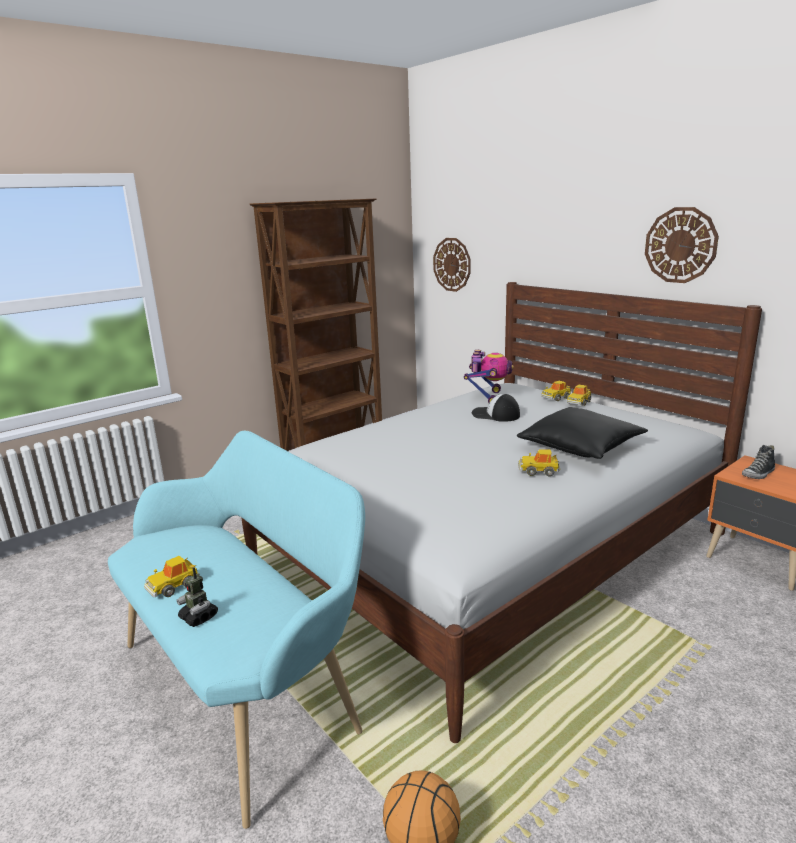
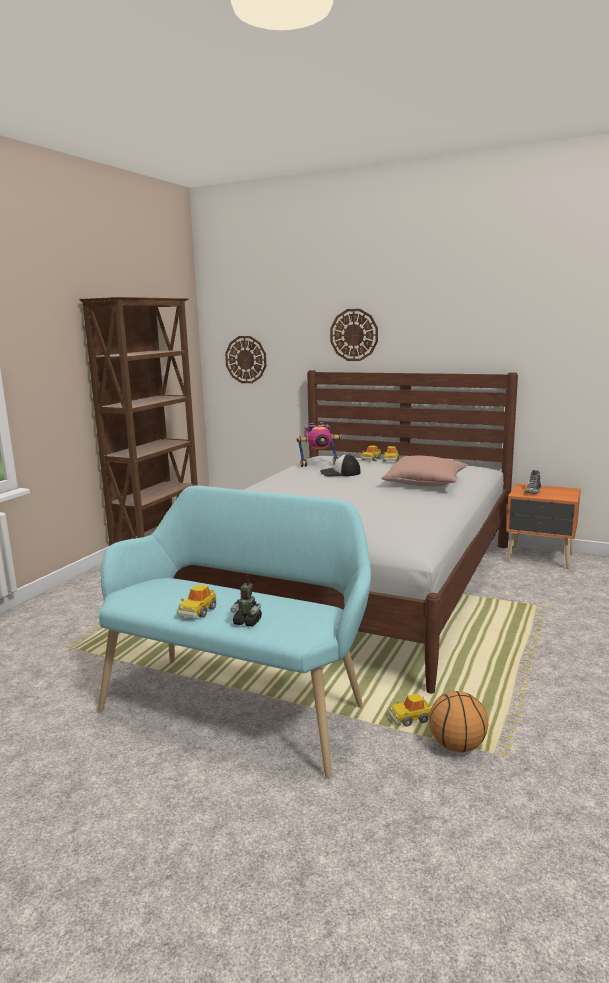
camera: 25 degrees left, 5 degrees down
toy robot [464,350,514,403] -> toy robot turned 90 degrees clockwise [296,422,341,467]
black pillow [517,407,648,459] -> pink pillow [381,455,468,487]
toy car [518,449,560,476] -> toy car moved to [388,694,431,727]
wall clock [645,207,719,283] -> wall clock moved to [330,309,378,361]

